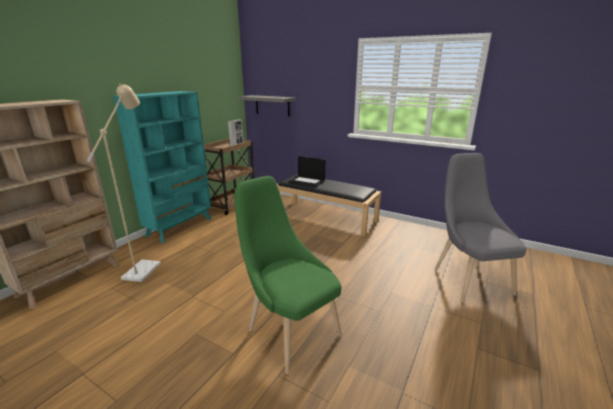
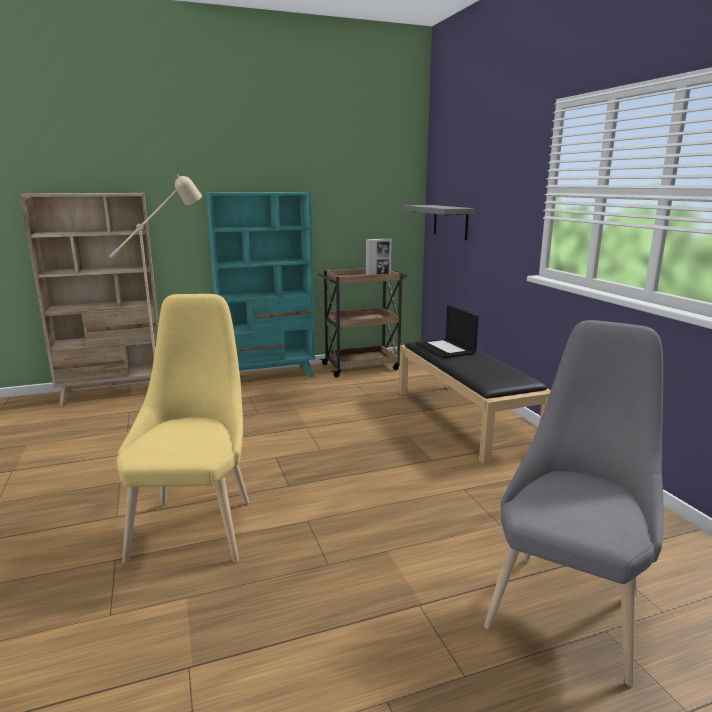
camera: 40 degrees right, 5 degrees down
green chair [234,176,342,374] -> yellow chair [117,294,249,564]

